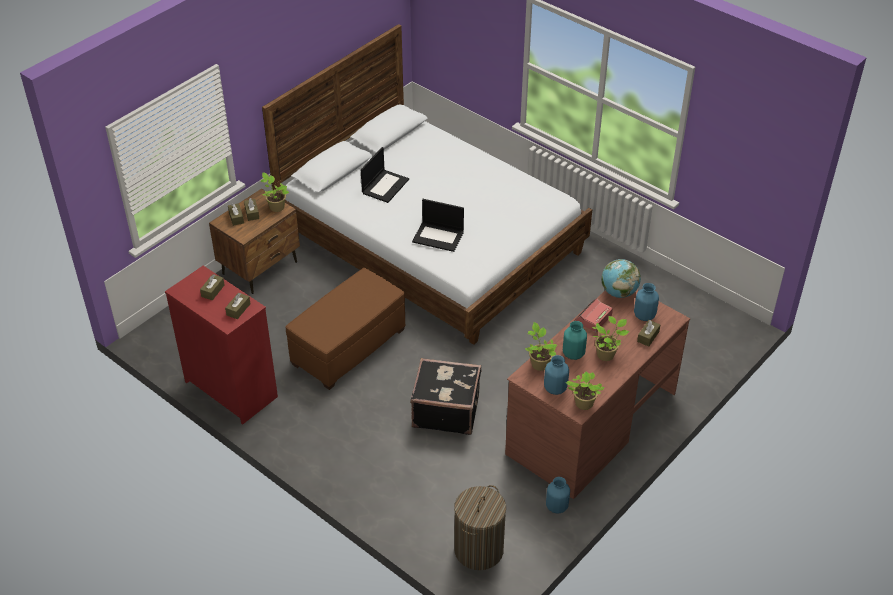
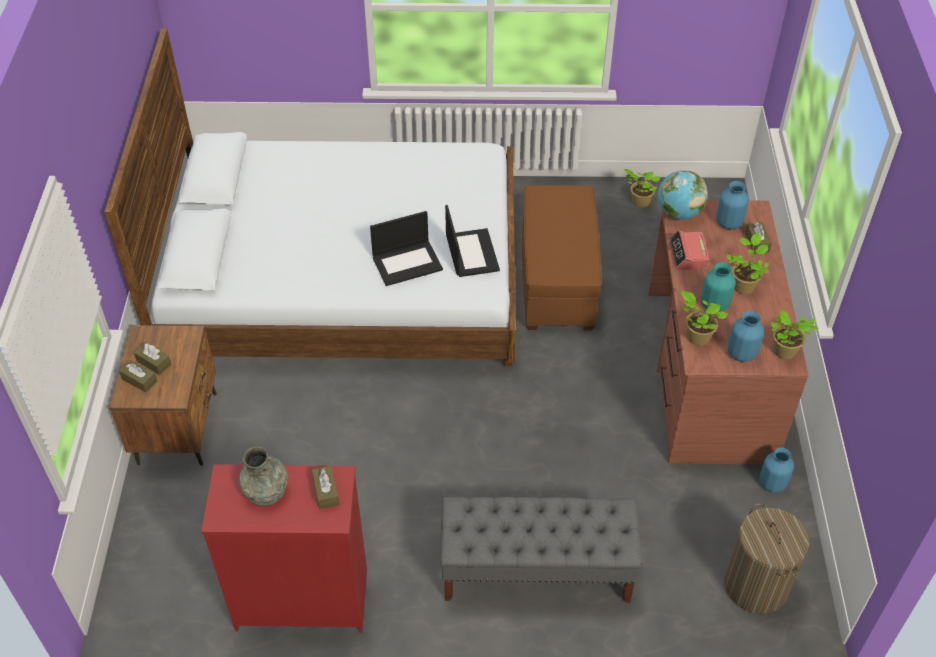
camera: 40 degrees left, 5 degrees up
brown tissue box [200,274,225,300] -> grey vase [239,447,288,506]
potted plant [261,172,289,212] -> potted plant moved to [624,169,660,208]
brown ottoman [285,268,406,390] -> brown ottoman moved to [522,185,602,330]
laptop [361,147,409,203] -> laptop moved to [445,205,500,277]
black suitcase [410,358,481,435] -> none
none -> grey bench [440,497,642,603]

